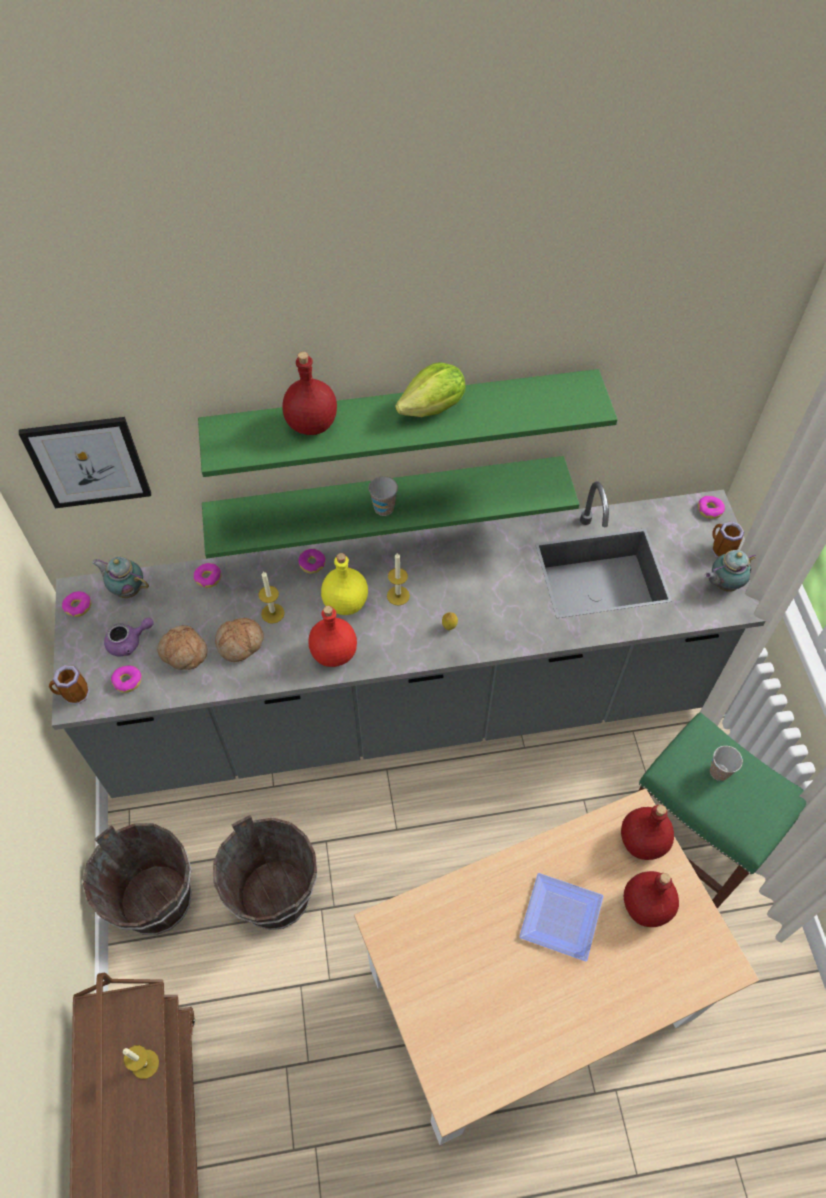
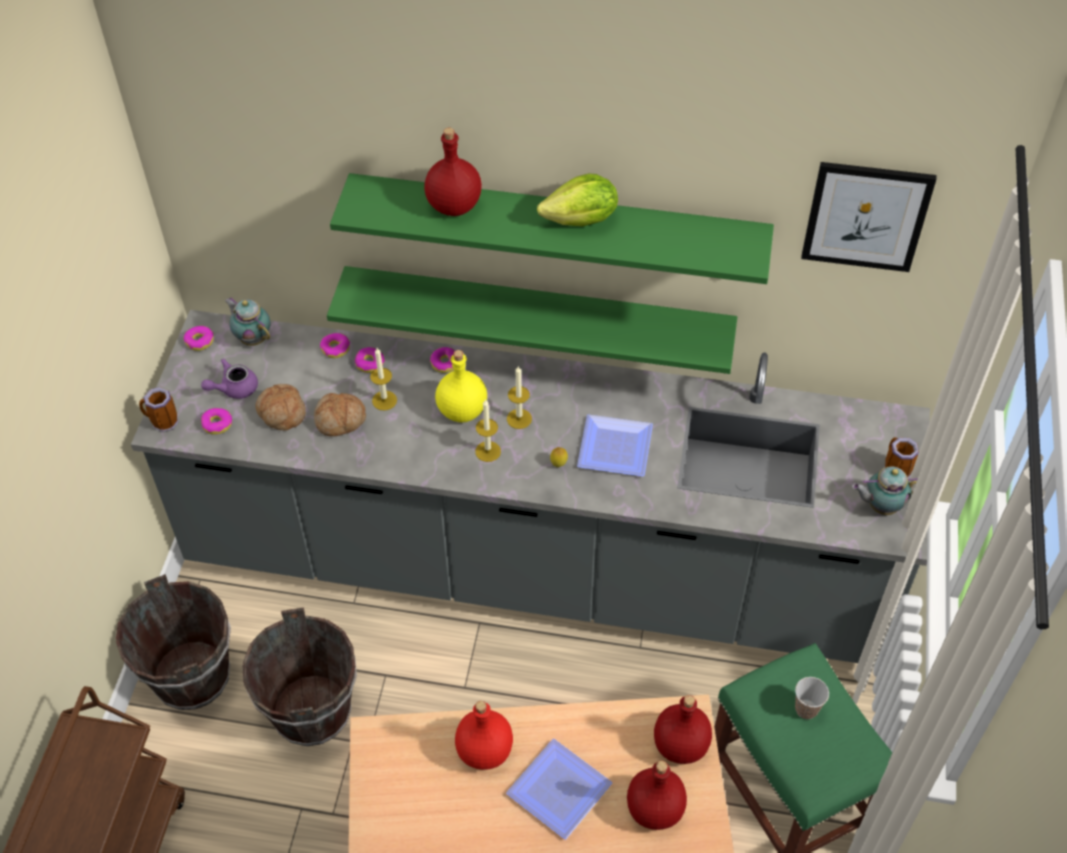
camera: 20 degrees right, 5 degrees down
picture [19,417,151,508] -> picture moved to [801,162,936,272]
purple teapot [104,618,153,656] -> purple teapot turned 150 degrees clockwise [201,358,258,399]
candle [123,1045,159,1079] -> candle moved to [475,399,501,462]
red bottle [308,606,357,667] -> red bottle moved to [455,701,513,770]
cup [368,476,398,516] -> none
donut [698,496,725,519] -> donut moved to [355,347,385,373]
none -> plate [577,414,653,477]

